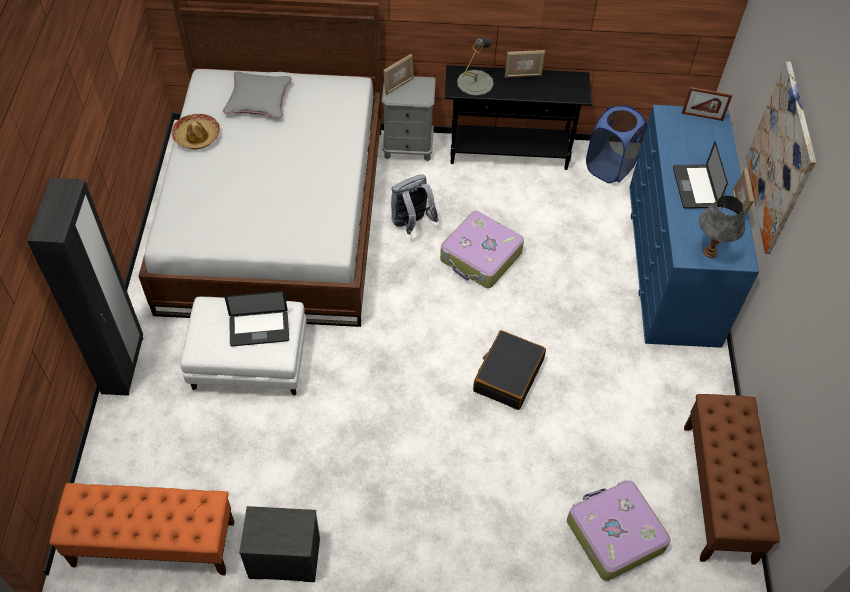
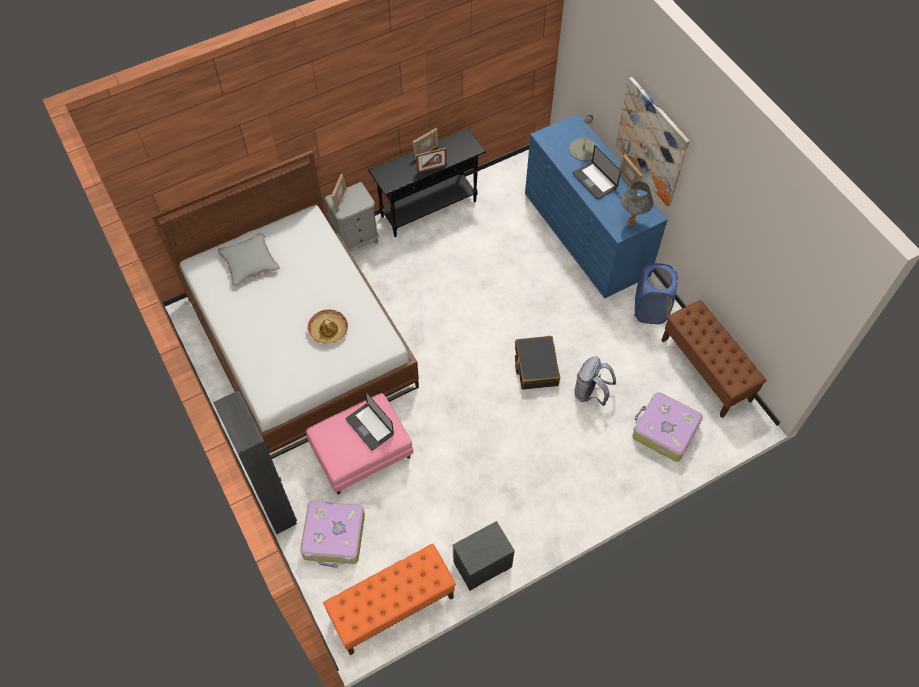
camera: 30 degrees left, 5 degrees up
hat [171,114,220,150] -> hat moved to [308,309,348,344]
white ottoman [180,297,307,395] -> pink ottoman [306,393,413,495]
laptop [225,291,289,347] -> laptop turned 90 degrees clockwise [345,391,394,450]
grey backpack [391,174,439,234] -> grey backpack moved to [574,356,616,406]
suitcase [440,211,524,288] -> suitcase moved to [300,501,365,568]
grey table lamp [457,38,494,96] -> grey table lamp moved to [569,114,597,161]
blue laundry basket [586,105,647,183] -> blue laundry basket moved to [635,263,678,324]
picture frame [682,87,732,121] -> picture frame moved to [416,148,447,173]

